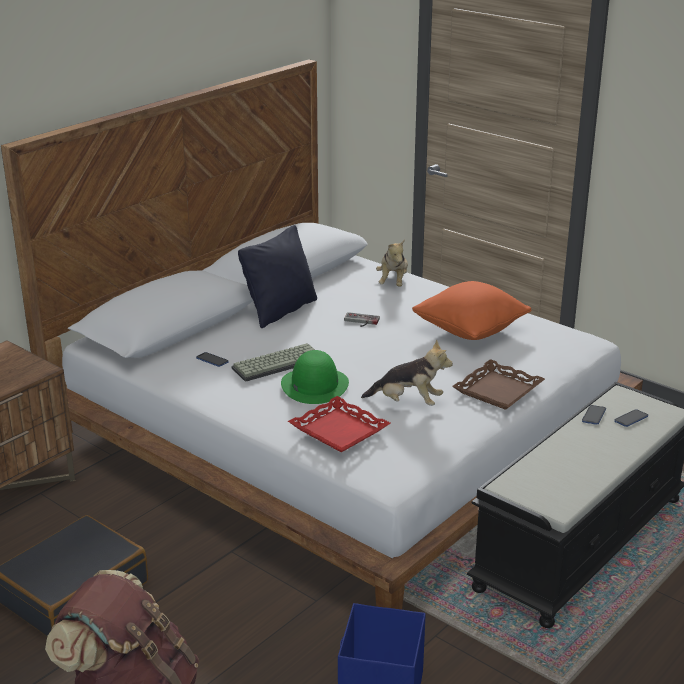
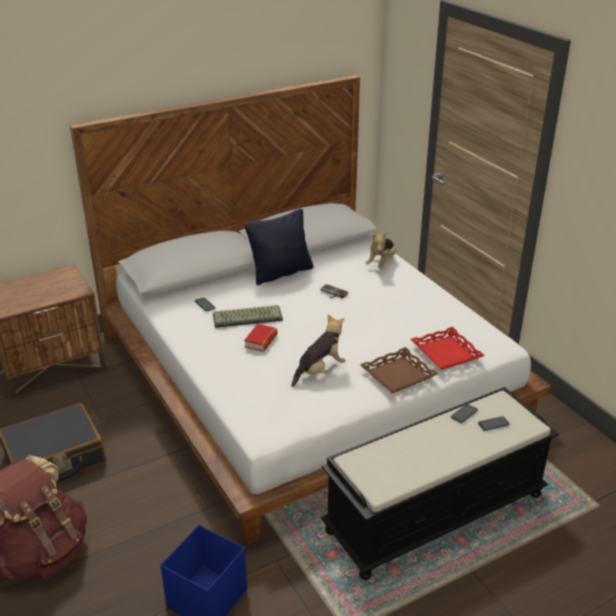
camera: 20 degrees right, 5 degrees up
green hat [281,350,349,404] -> book [244,324,277,352]
red tray [288,396,391,452] -> red tray moved to [410,327,485,370]
plush toy [361,339,453,406] -> plush toy turned 75 degrees counterclockwise [291,315,345,387]
orange pillow [412,281,531,340] -> none

